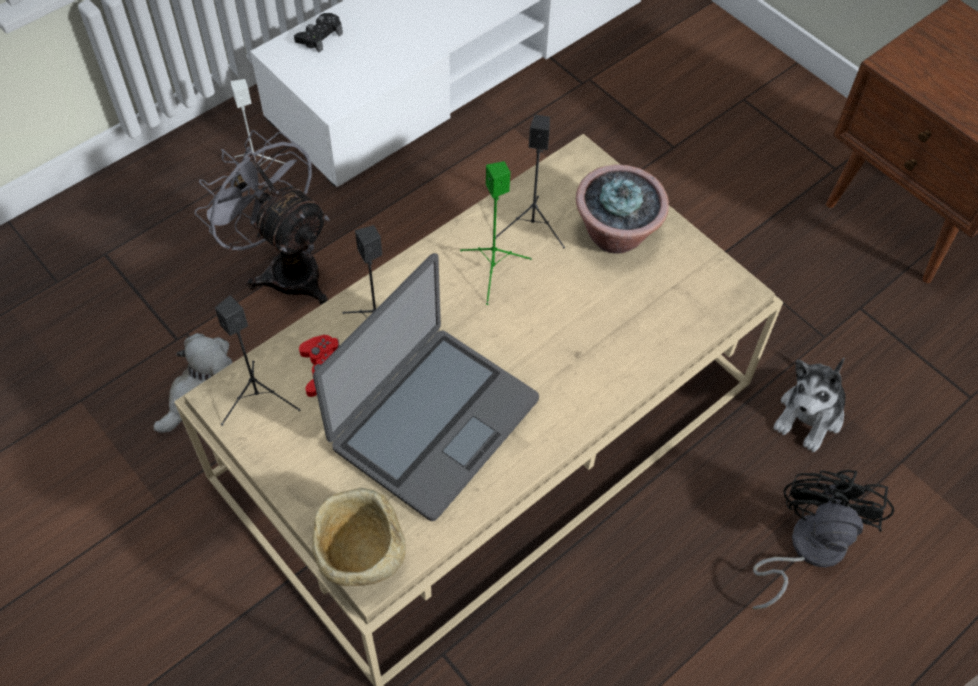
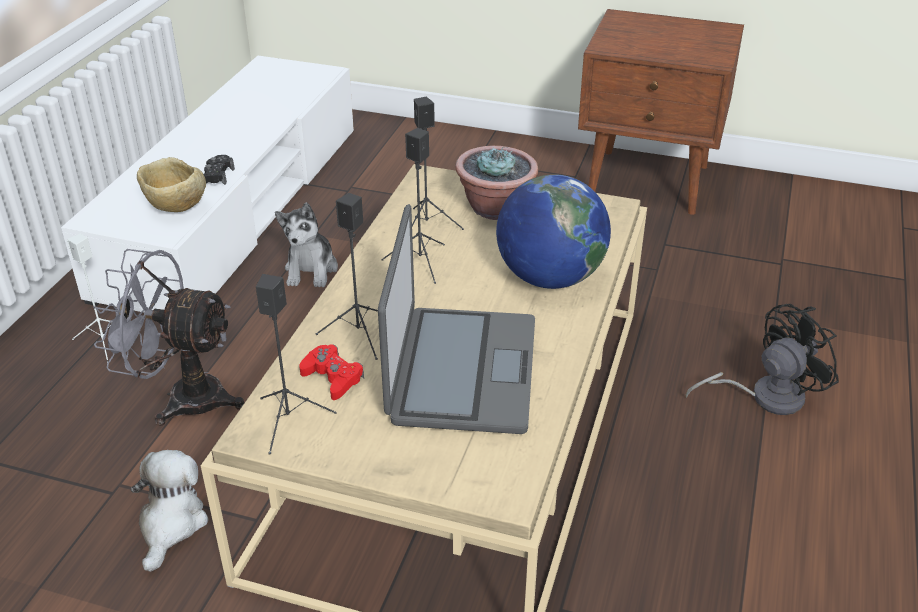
camera: 30 degrees left, 20 degrees down
black game controller [294,13,343,53] -> black game controller moved to [204,155,235,185]
beige bowl [312,488,406,586] -> beige bowl moved to [137,157,206,212]
green speaker [460,161,532,305] -> black speaker [381,128,445,284]
black fan [752,470,894,610] -> black fan turned 75 degrees clockwise [685,304,839,415]
plush toy [773,358,846,452] -> plush toy moved to [275,202,338,287]
none -> globe [496,174,611,289]

